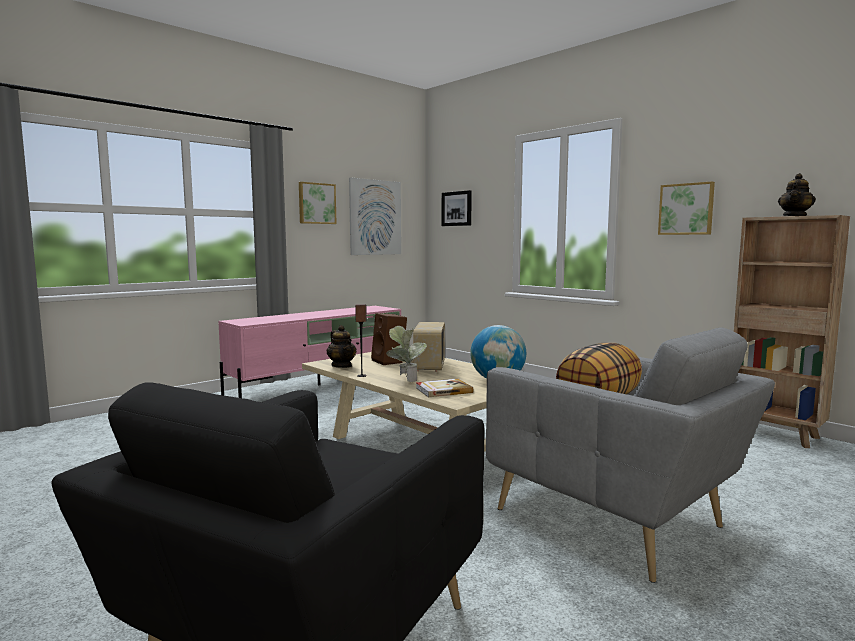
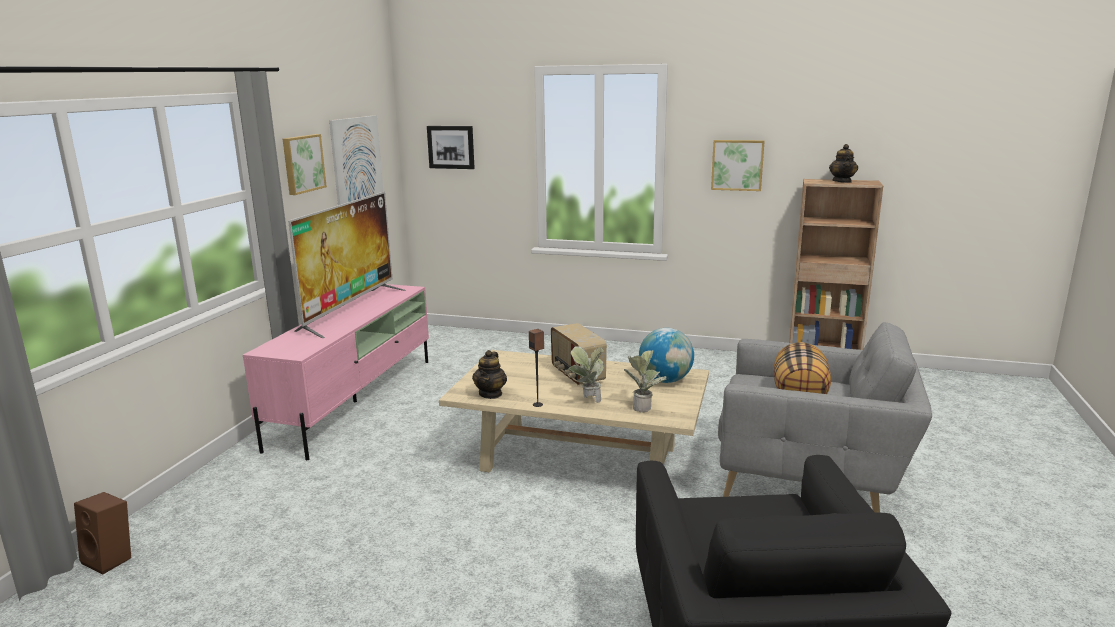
camera: 30 degrees left, 10 degrees up
teapot [327,325,356,368] -> teapot turned 75 degrees clockwise [472,350,507,399]
brown speaker [371,313,407,365] -> brown speaker moved to [74,492,131,574]
book [416,379,473,397] -> potted plant [624,350,666,412]
none -> television [288,192,406,338]

